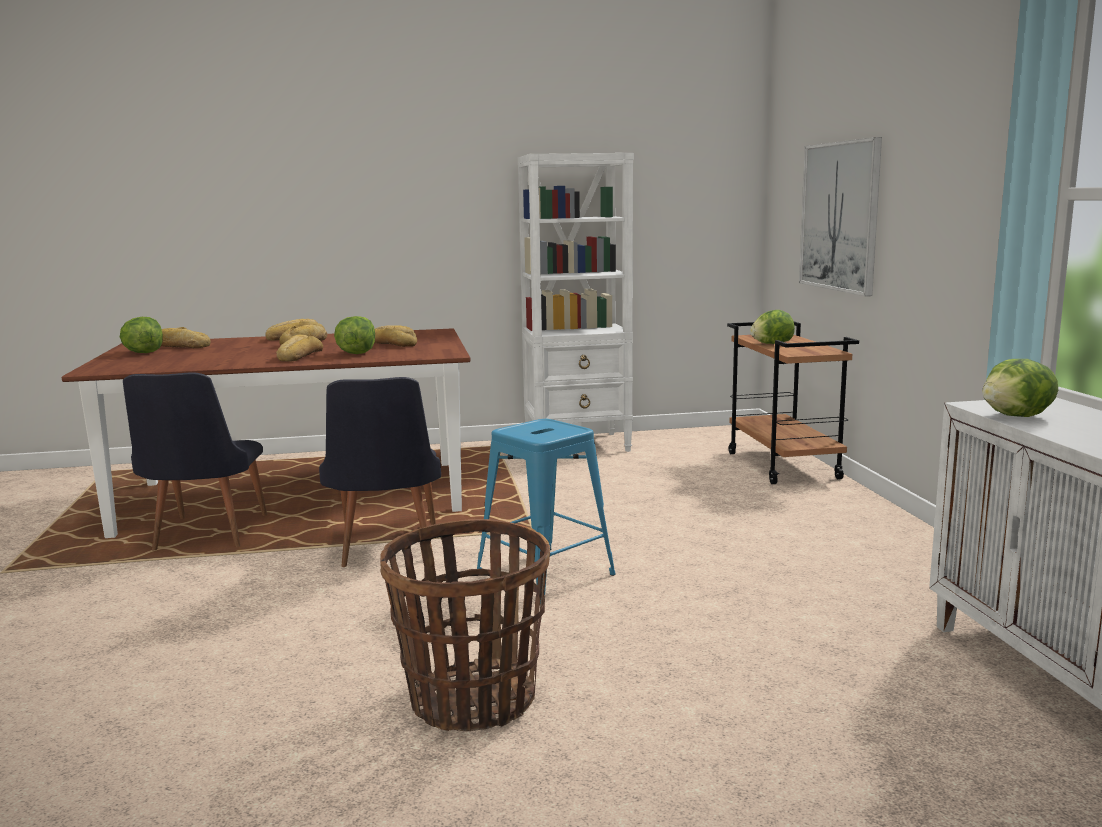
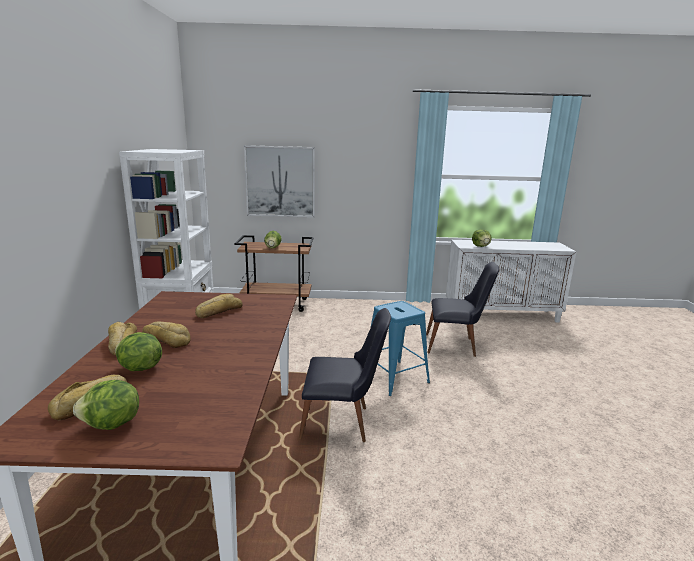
camera: 80 degrees left, 5 degrees up
black chair [123,372,267,550] -> black chair moved to [426,262,499,357]
bread [276,335,323,361] -> none
lettuce [334,316,375,354] -> lettuce moved to [115,332,162,371]
basket [380,519,550,731] -> none

